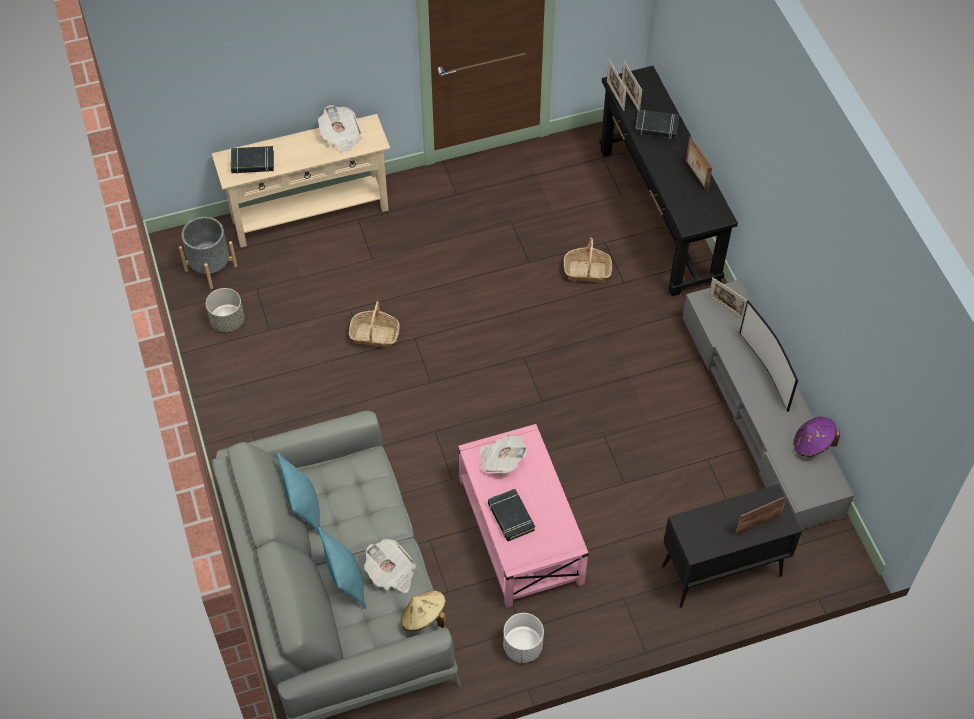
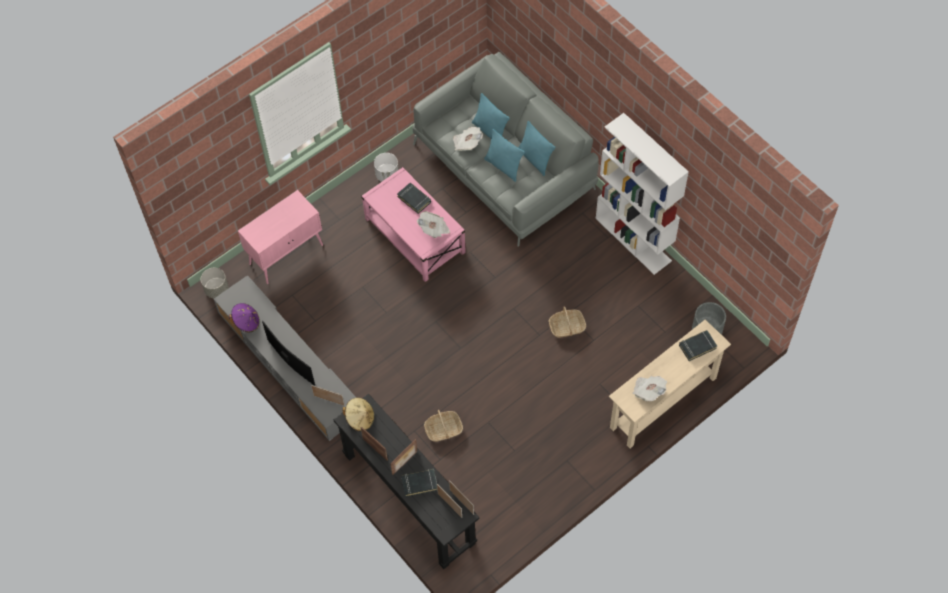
camera: 160 degrees right, 5 degrees up
grey planter [206,288,244,332] -> grey planter moved to [201,268,228,298]
beige hat [401,590,446,631] -> beige hat moved to [342,398,374,431]
black cabinet [662,484,802,608] -> pink cabinet [238,190,323,284]
picture frame [735,496,787,537] -> picture frame moved to [390,439,417,475]
none -> turquoise pillow [484,129,525,182]
none -> white bookcase [596,113,689,275]

